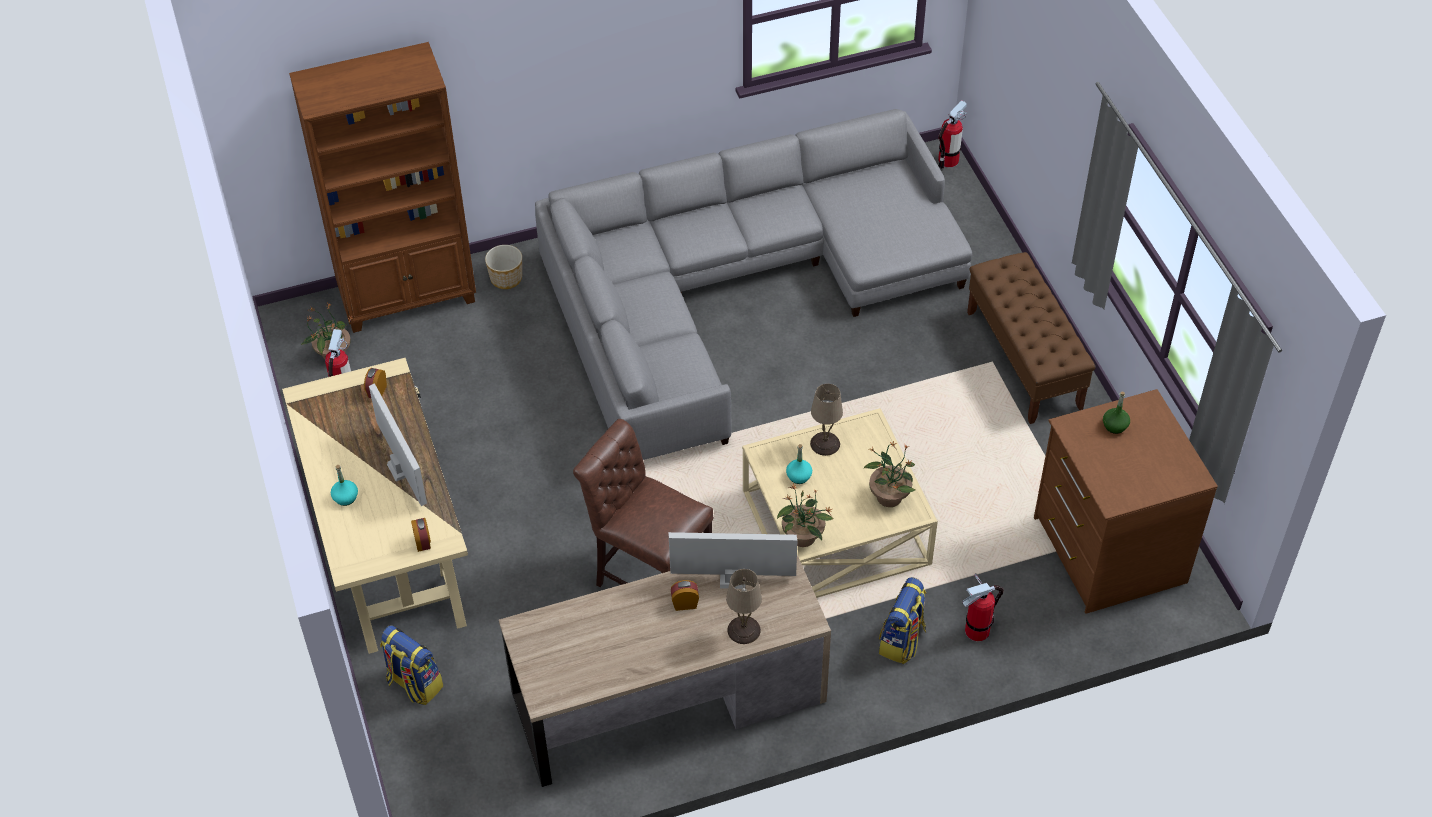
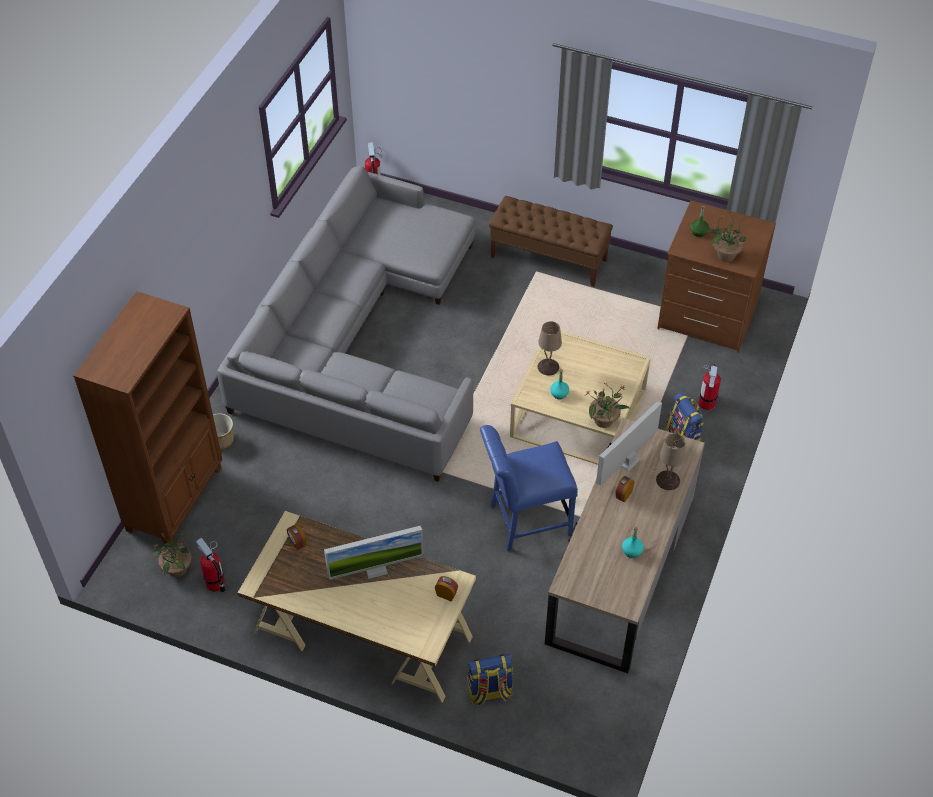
camera: 50 degrees left, 0 degrees up
turquoise bottle [331,465,358,506] -> turquoise bottle moved to [622,526,644,558]
monitor [369,383,427,506] -> monitor turned 150 degrees clockwise [324,526,424,580]
brown chair [573,419,714,587] -> blue chair [480,425,578,551]
potted plant [864,441,915,507] -> potted plant moved to [708,212,751,262]

